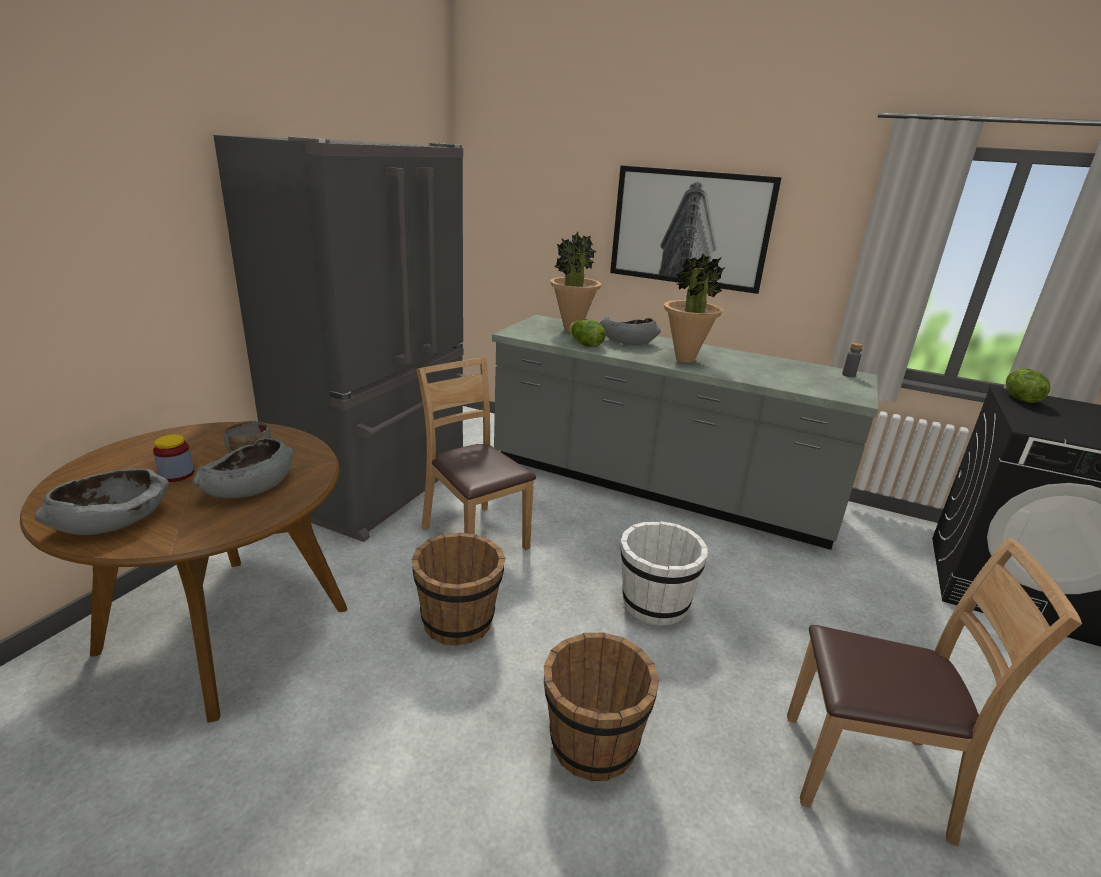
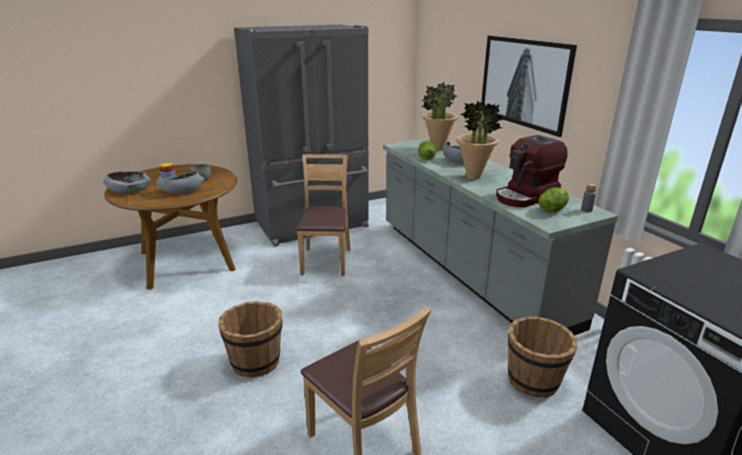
camera: 40 degrees right, 0 degrees up
brown bucket [412,533,505,646] -> brown bucket moved to [508,316,577,398]
white bucket [621,521,708,625] -> none
lettuce [1006,368,1050,403] -> lettuce moved to [539,187,569,212]
none -> coffee machine [496,135,568,207]

